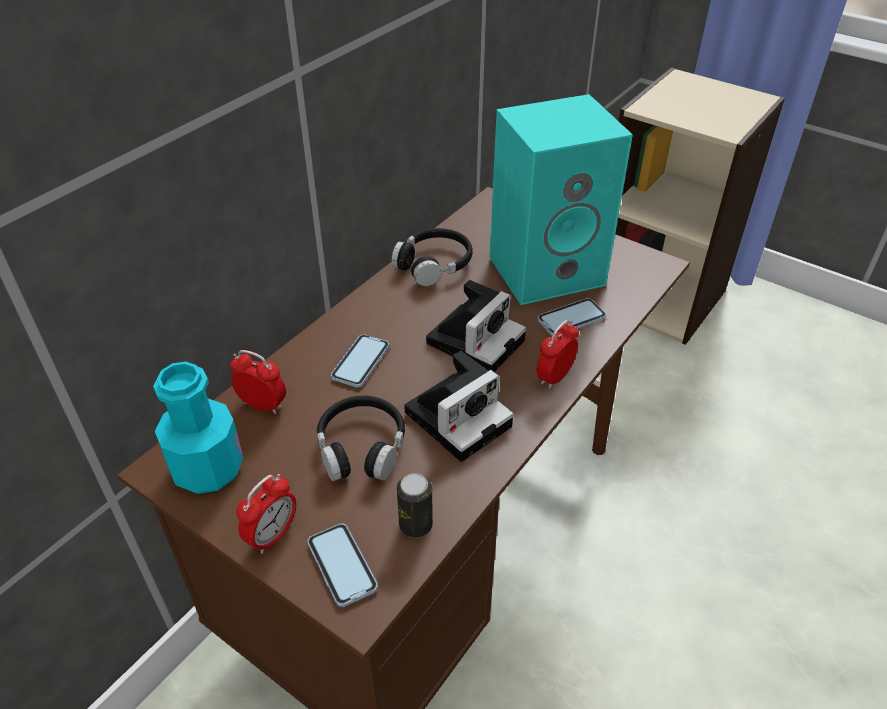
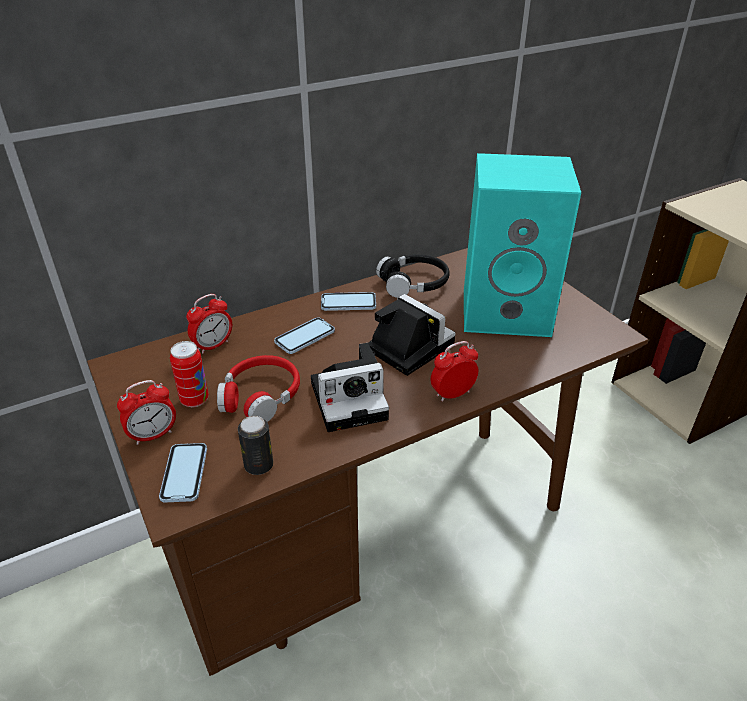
camera: 25 degrees right, 5 degrees down
turquoise bottle [153,362,243,494] -> none
alarm clock [230,350,286,414] -> alarm clock turned 90 degrees clockwise [186,294,232,354]
black headphones [317,396,405,481] -> red headphones [217,355,300,422]
camera [426,280,526,372] -> camera turned 105 degrees counterclockwise [368,294,456,376]
phone [537,298,606,335] -> phone moved to [321,292,376,311]
none -> can [170,341,209,407]

